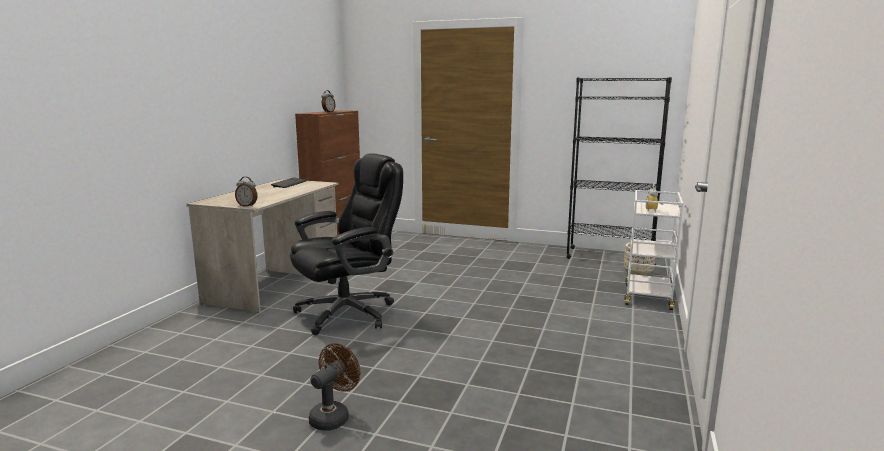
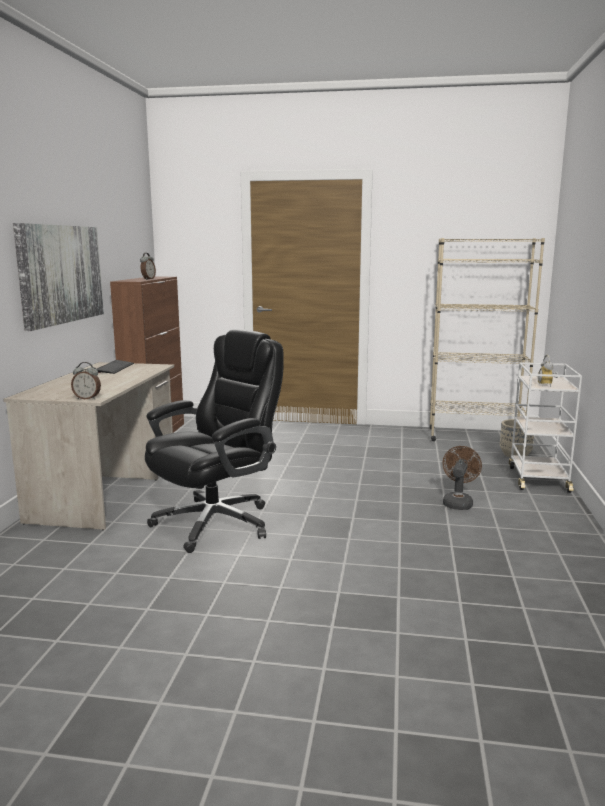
camera: 10 degrees left, 0 degrees up
brown fan [309,343,361,431] -> brown fan moved to [443,446,482,510]
black bookcase [566,77,672,265] -> beige bookcase [430,238,545,441]
none -> picture [13,223,104,331]

